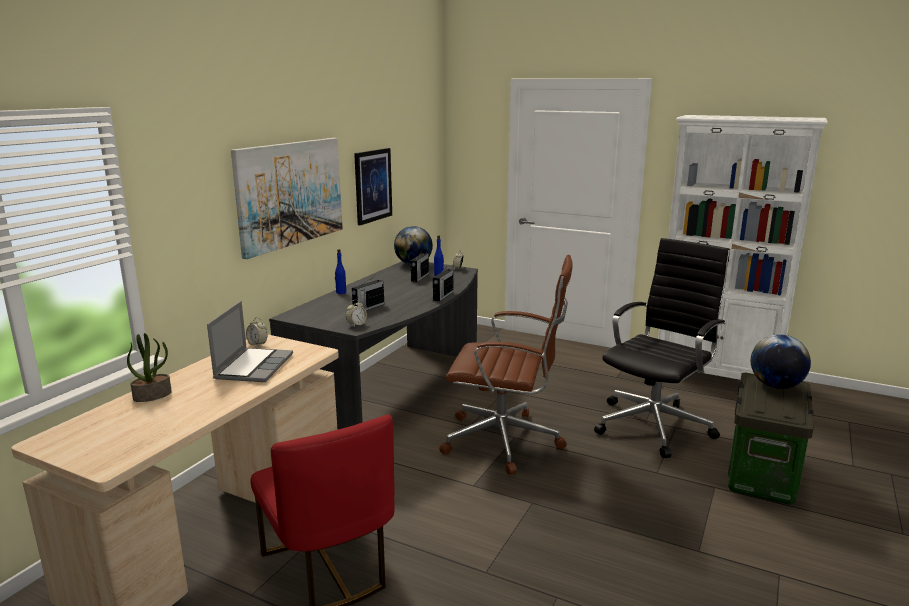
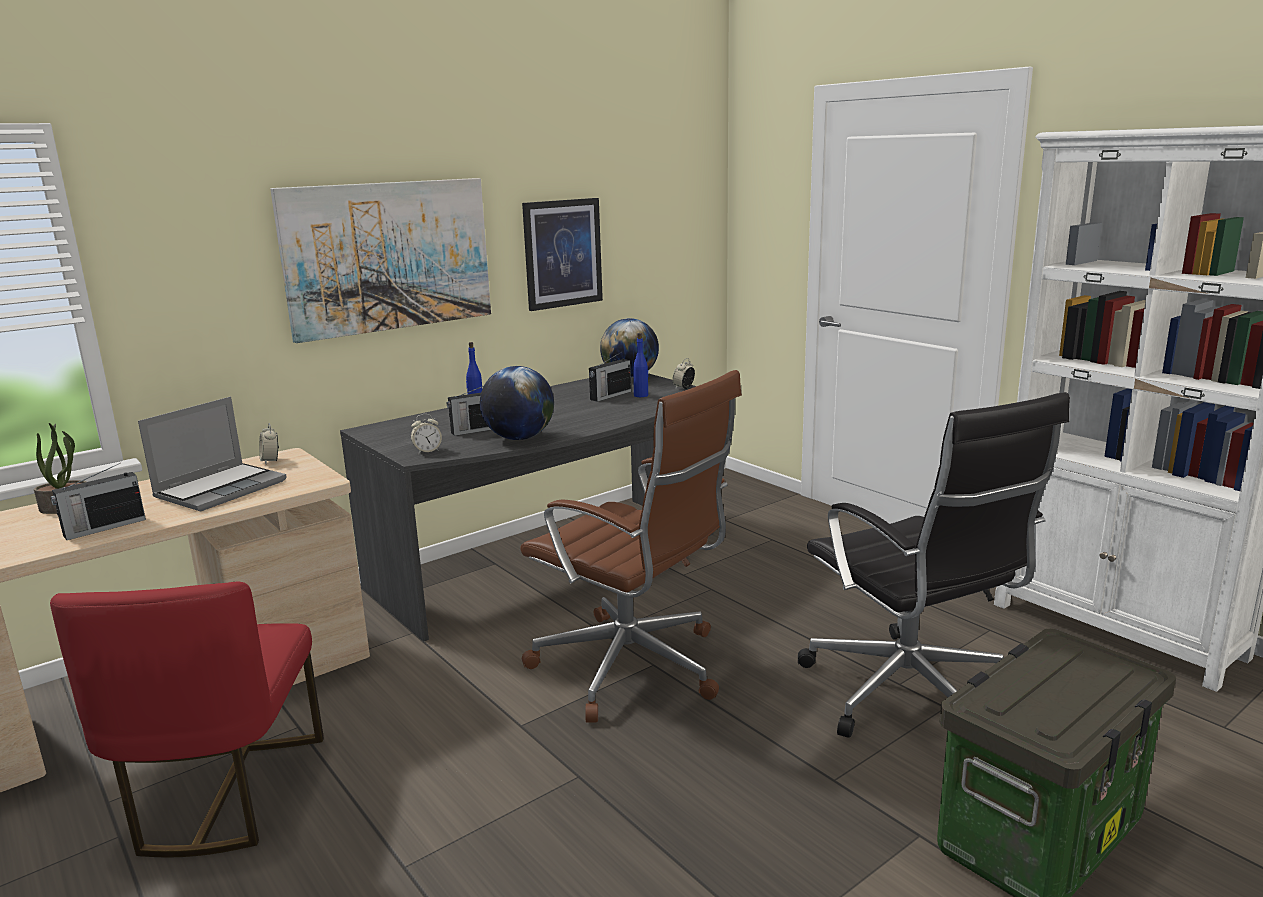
camera: 25 degrees right, 0 degrees up
radio [433,265,454,301] -> radio moved to [51,463,146,540]
black office chair [594,238,730,458] -> black office chair turned 90 degrees clockwise [798,392,1070,738]
globe [751,334,811,389] -> globe moved to [480,366,554,440]

